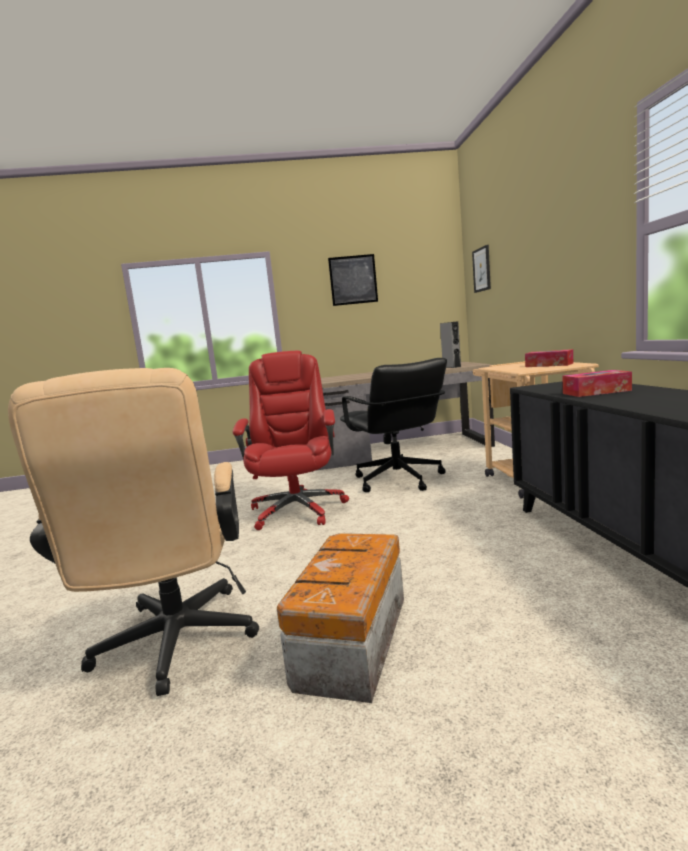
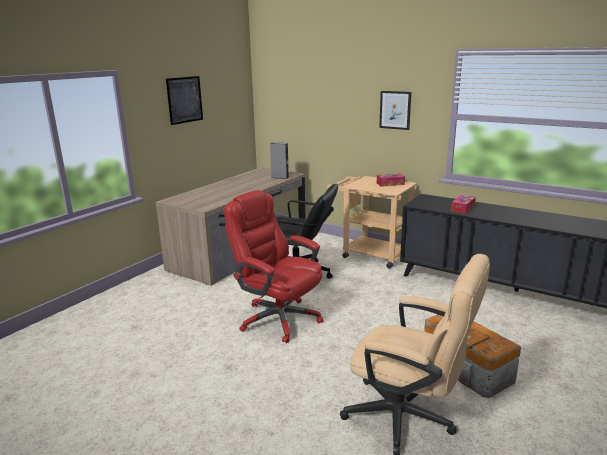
camera: 50 degrees left, 10 degrees up
picture [472,245,491,293] -> picture moved to [379,91,411,130]

